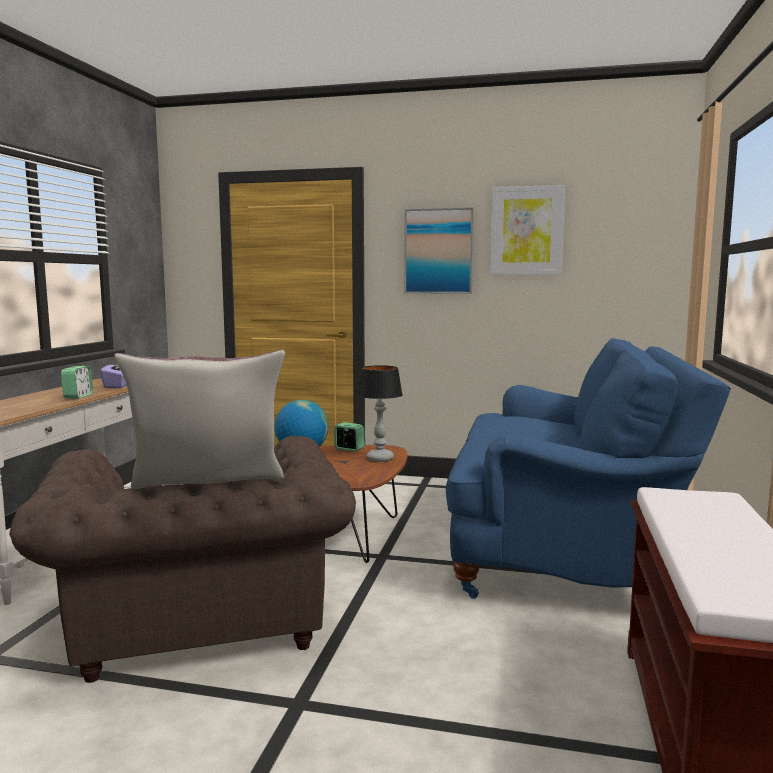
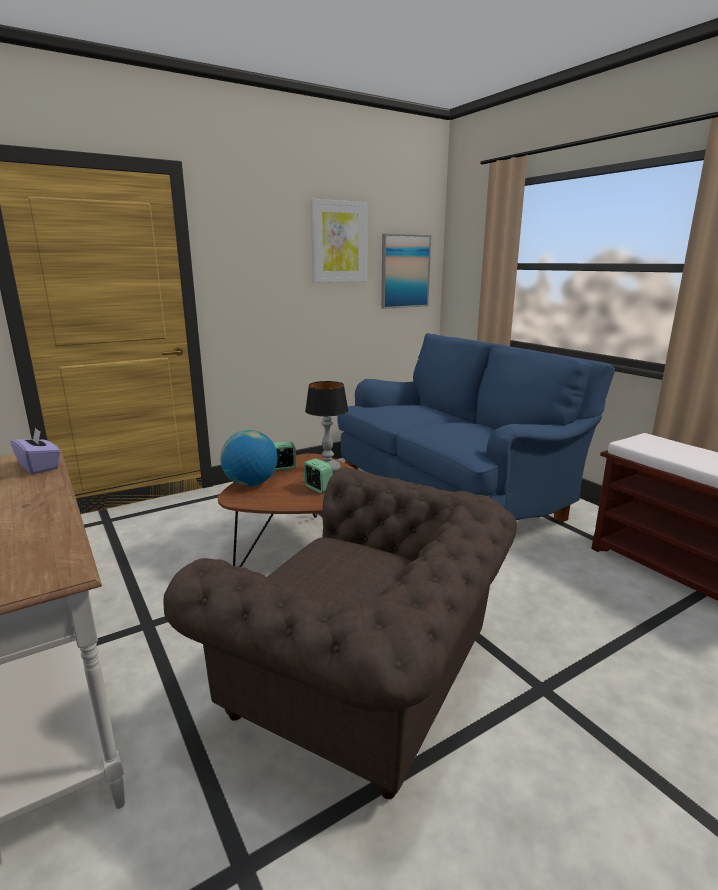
camera: 45 degrees left, 10 degrees up
alarm clock [61,366,93,399] -> alarm clock moved to [303,458,333,493]
grey pillow [114,350,285,490] -> none
picture [404,208,474,294] -> picture moved to [381,234,431,309]

